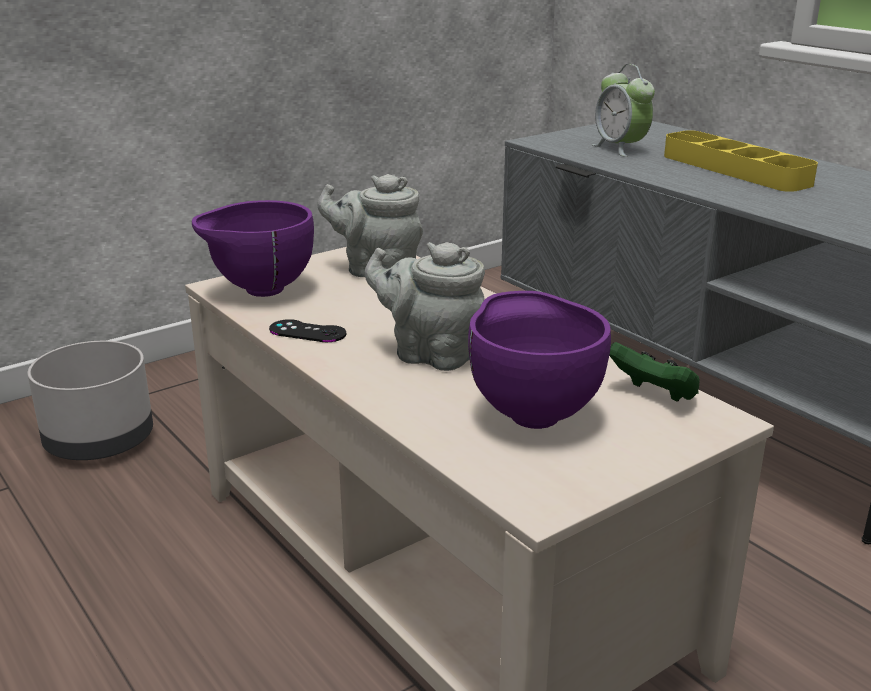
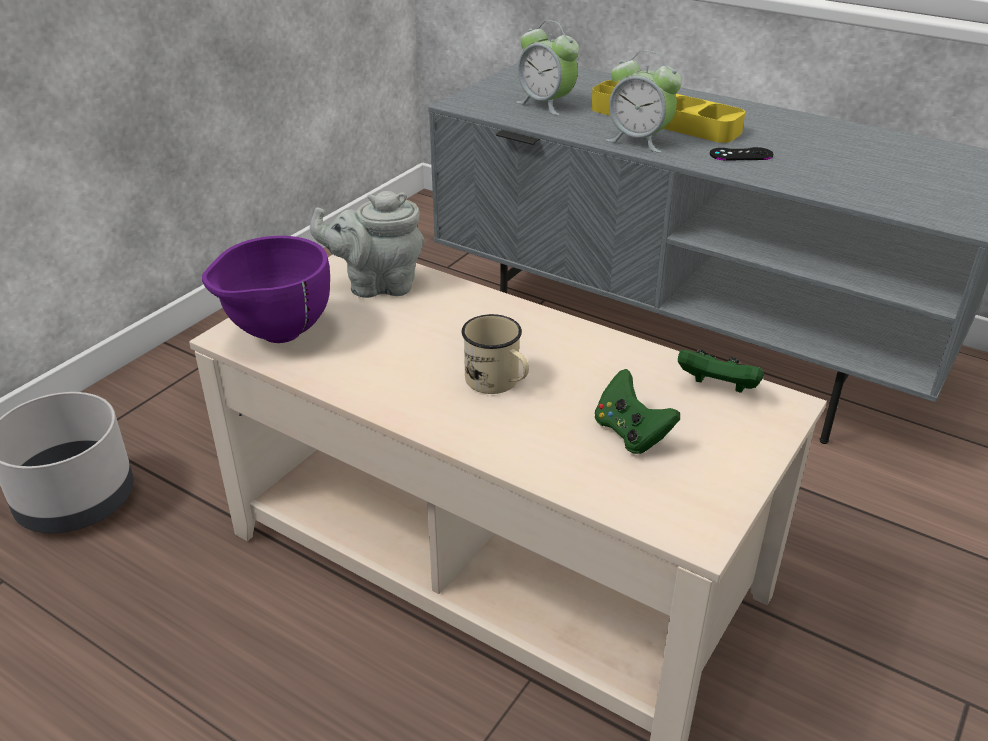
camera: 20 degrees left, 10 degrees up
black game controller [269,319,346,342] -> black game controller moved to [710,147,773,160]
grey teapot [365,242,485,371] -> beige mug [462,314,529,394]
purple bowl [468,291,611,429] -> green game controller [595,369,680,454]
none -> alarm clock [606,50,682,153]

